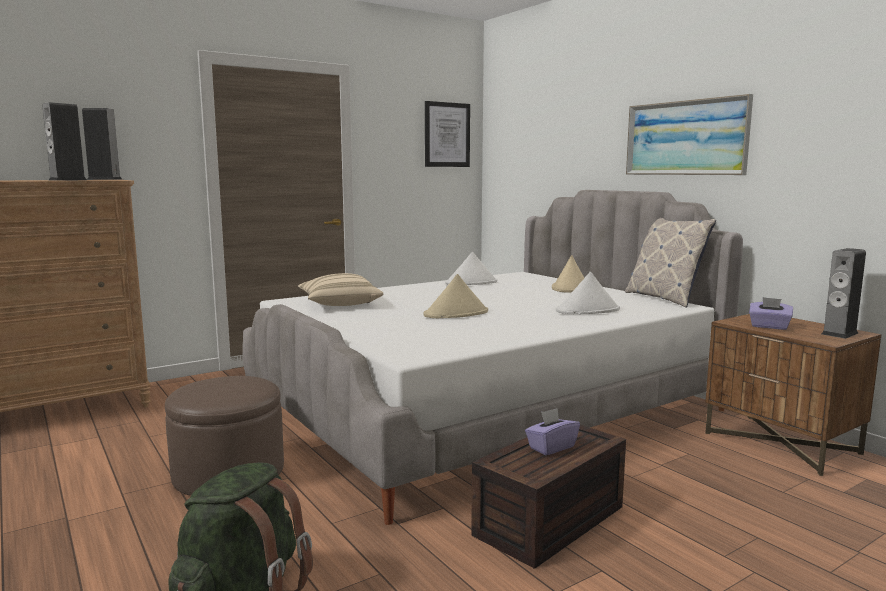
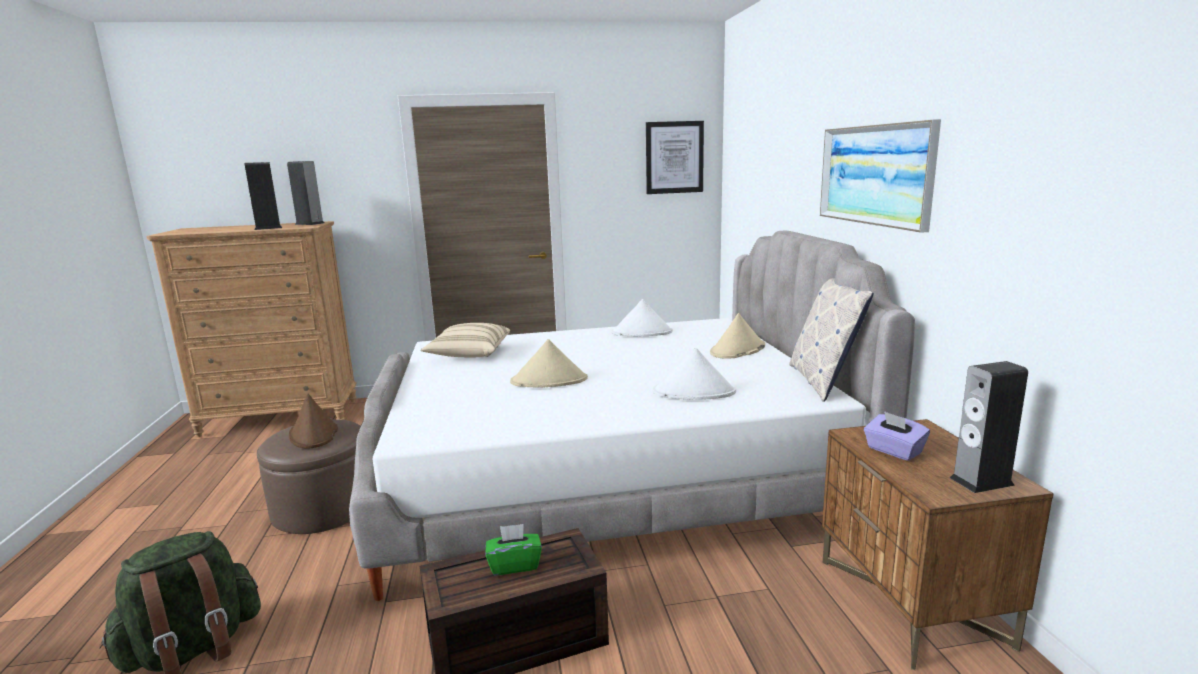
camera: 25 degrees right, 5 degrees up
purple tissue box [525,408,580,455] -> green tissue box [485,524,542,575]
none -> brown hat [289,394,338,449]

